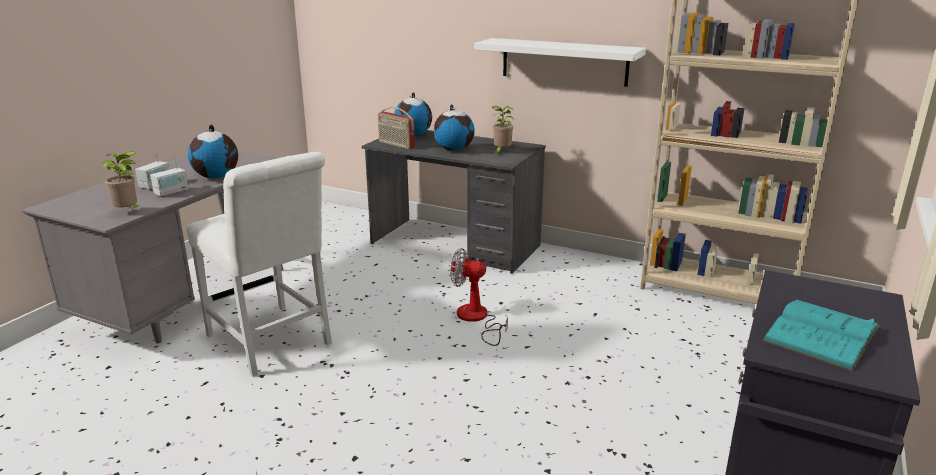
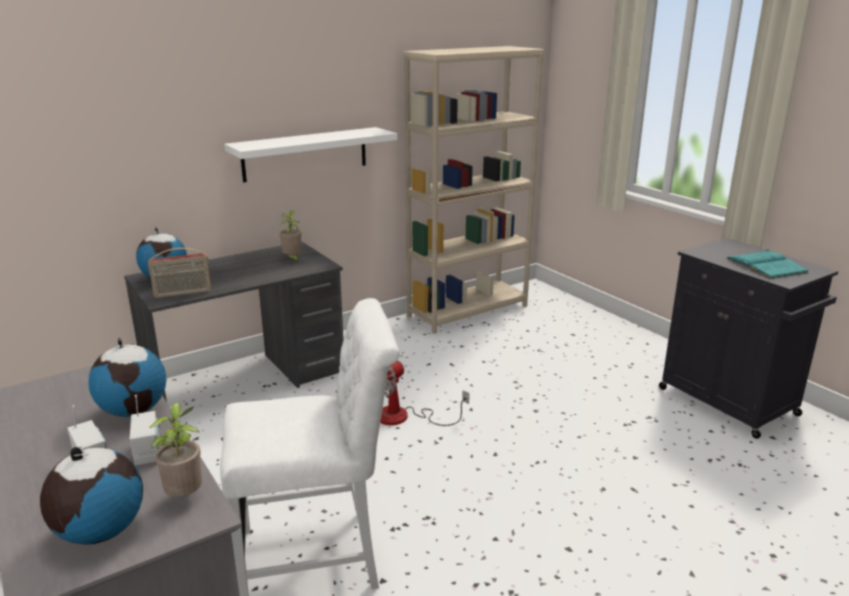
camera: 60 degrees left, 0 degrees up
globe [434,104,475,151] -> globe moved to [40,447,143,545]

